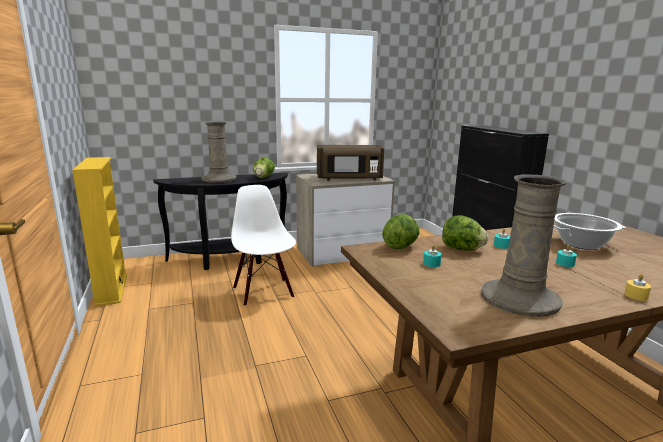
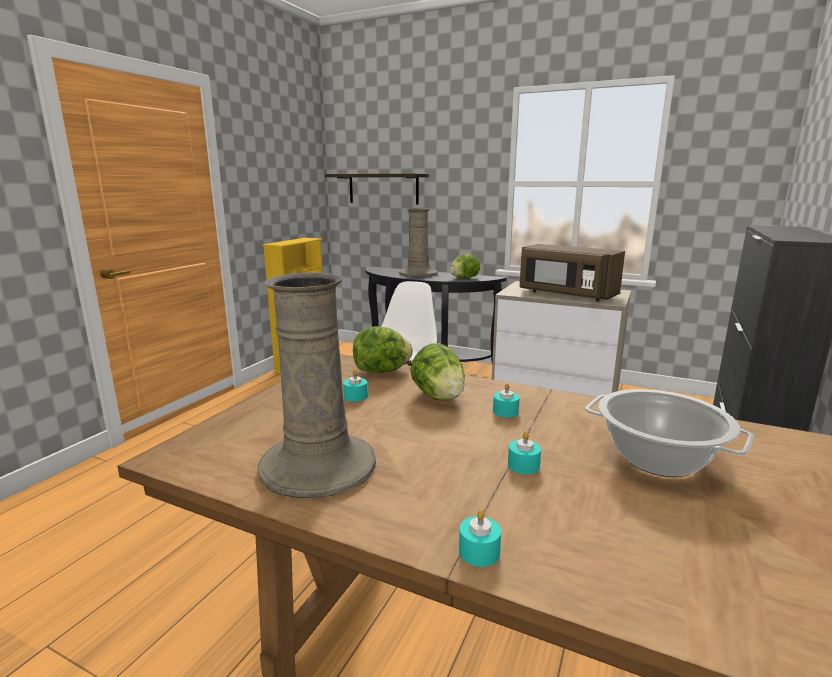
camera: 45 degrees right, 0 degrees up
yellow candle [624,274,651,301] -> turquoise candle [459,510,501,567]
none -> shelf [325,174,429,204]

